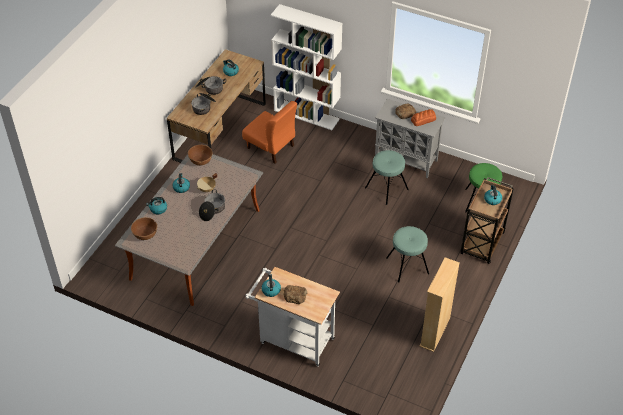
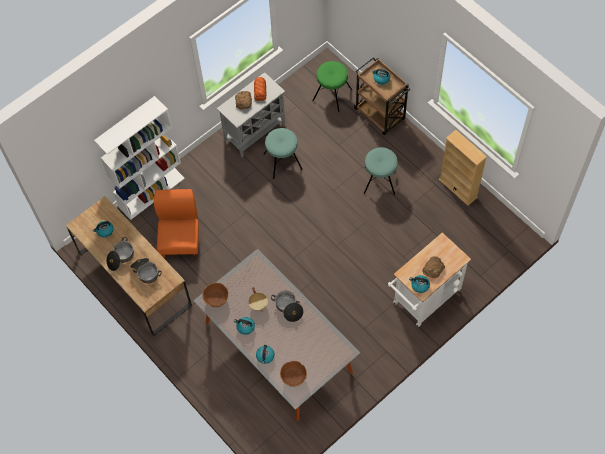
camera: 65 degrees left, 15 degrees up
orange chair [242,101,297,164] -> orange chair turned 60 degrees counterclockwise [154,189,199,258]

